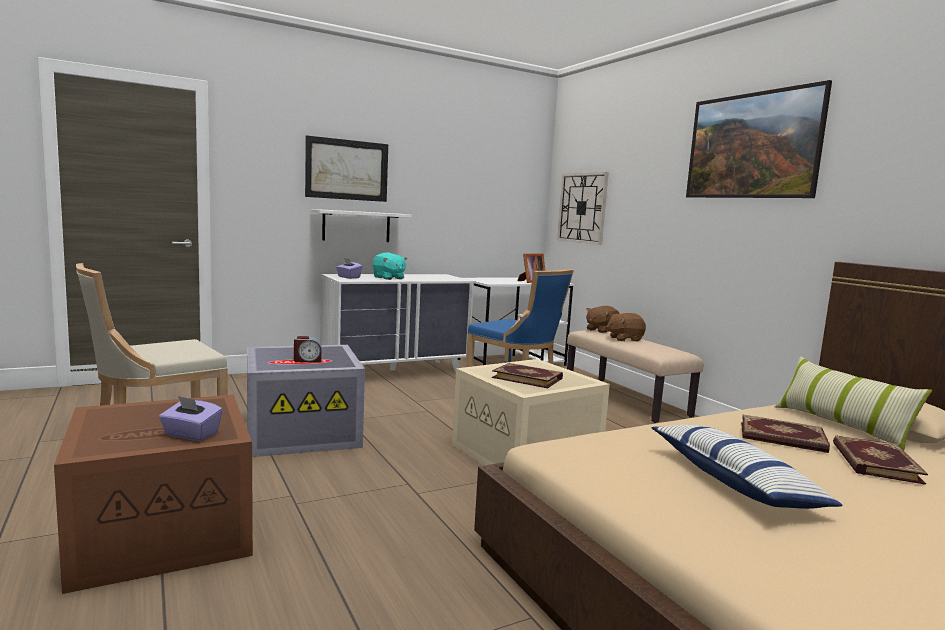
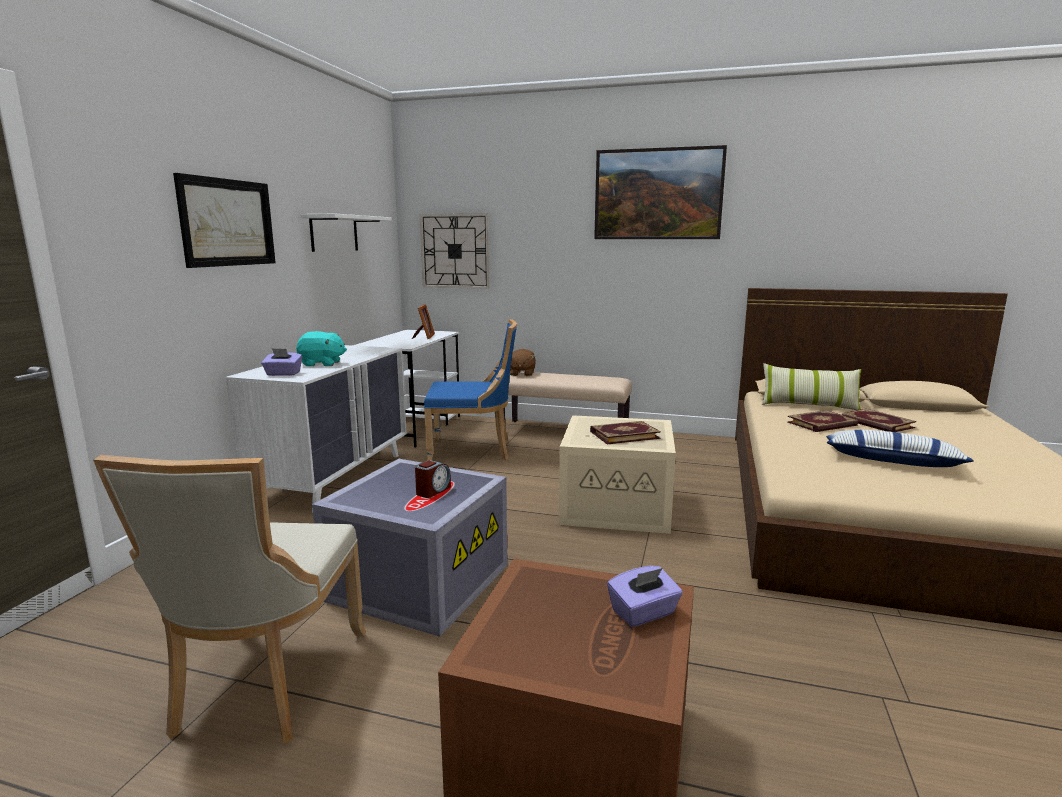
camera: 45 degrees left, 5 degrees up
white shelf [311,209,412,242] -> white shelf moved to [300,214,392,252]
brown plush toy [606,313,646,341] -> none

